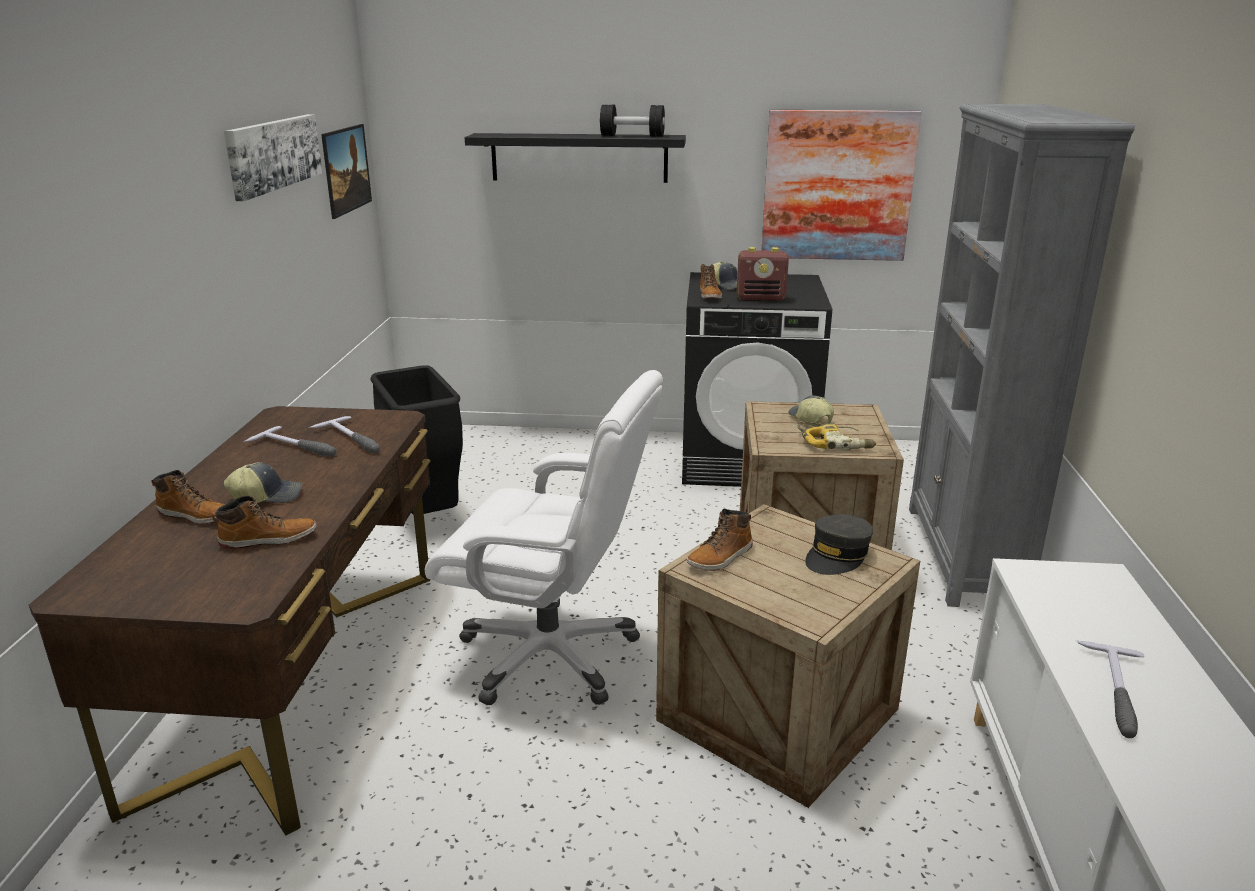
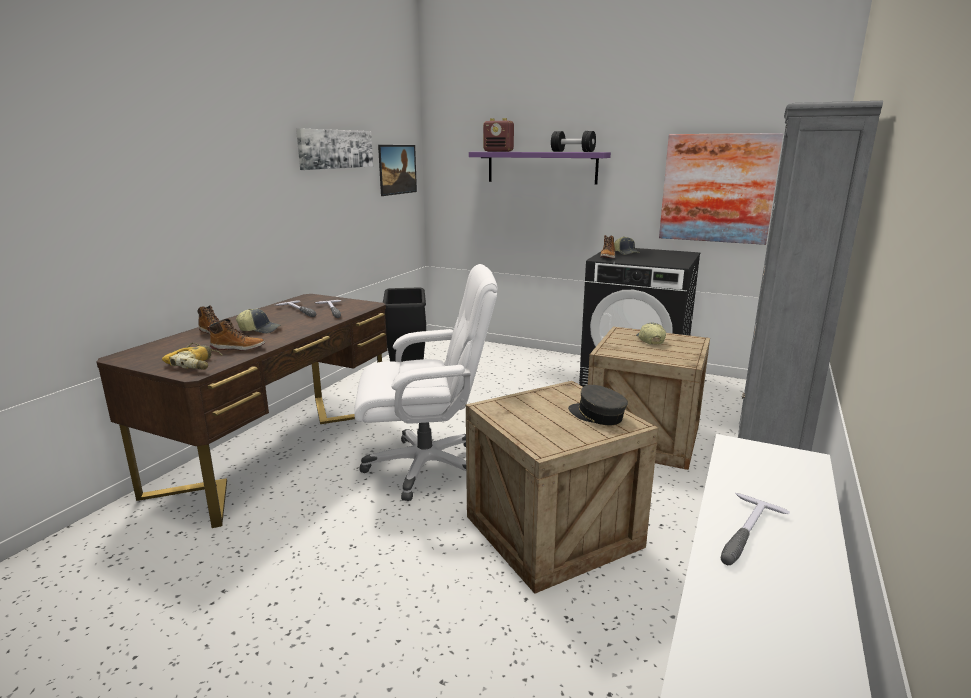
camera: 20 degrees right, 5 degrees down
white office chair [425,370,663,705] -> white office chair turned 45 degrees counterclockwise [354,264,498,501]
black shelf [465,133,686,183] -> purple shelf [469,152,611,185]
boot [687,509,753,571] -> none
radio [737,247,789,301] -> radio moved to [483,118,514,152]
power drill [797,421,876,450] -> power drill moved to [162,342,223,370]
grey cap [805,514,873,575] -> grey cap turned 75 degrees clockwise [568,385,628,425]

